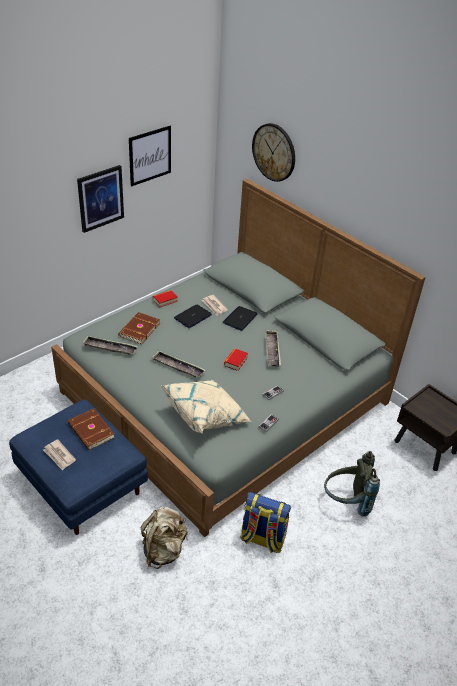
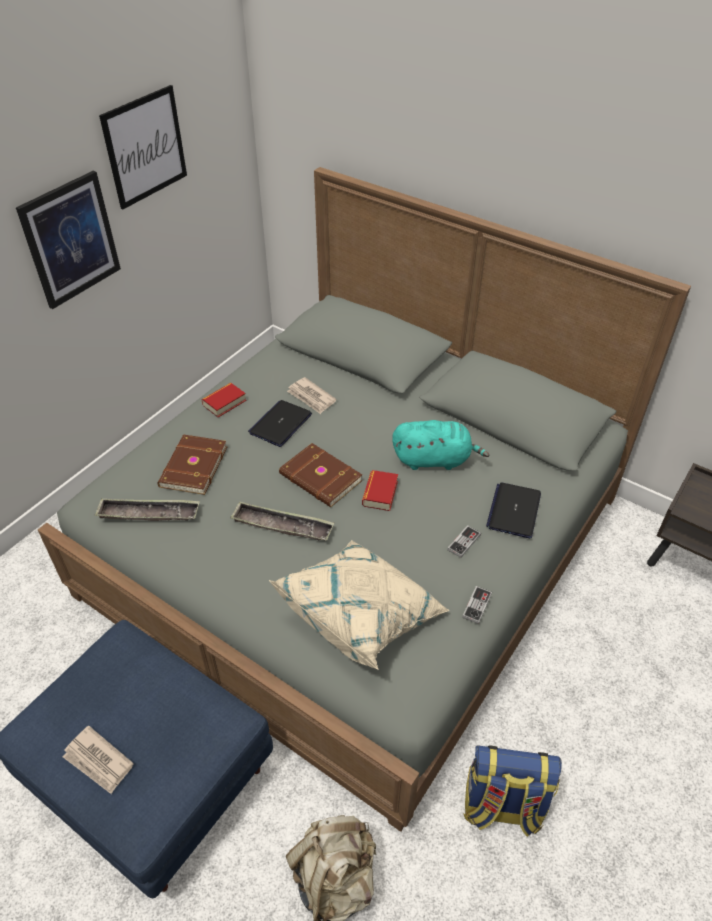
camera: 10 degrees left, 5 degrees up
brown book [68,409,115,450] -> brown book moved to [279,443,362,507]
laptop [223,306,257,331] -> laptop moved to [486,483,541,538]
wall clock [252,123,295,182] -> none
tray [265,330,281,367] -> turquoise plush toy [392,420,489,470]
grey backpack [324,451,380,517] -> none

